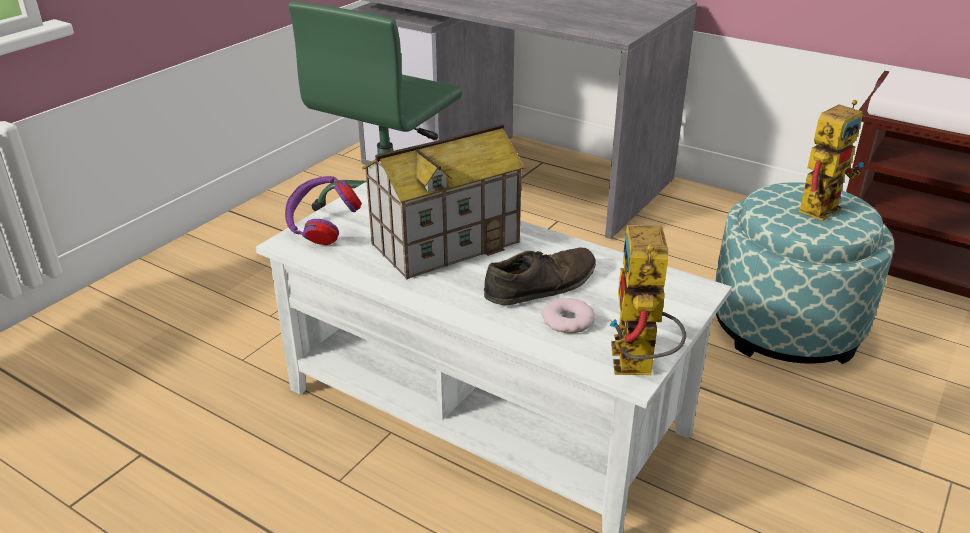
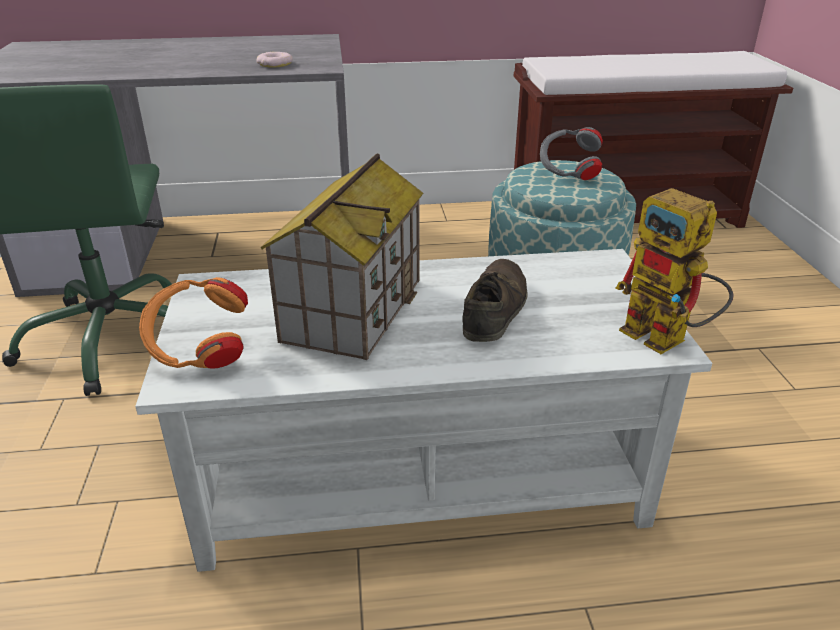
camera: 40 degrees left, 0 degrees up
purple headphones [285,176,362,245] -> orange headphones [139,277,248,369]
donut [542,298,595,333] -> donut moved to [256,52,293,68]
toy robot [799,100,864,221] -> grey headphones [540,127,603,180]

